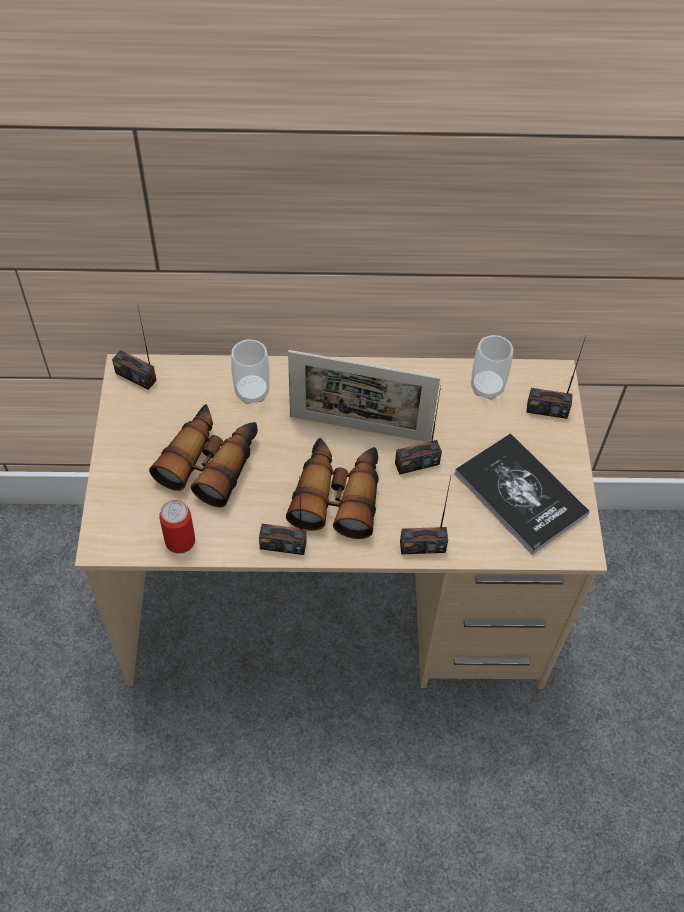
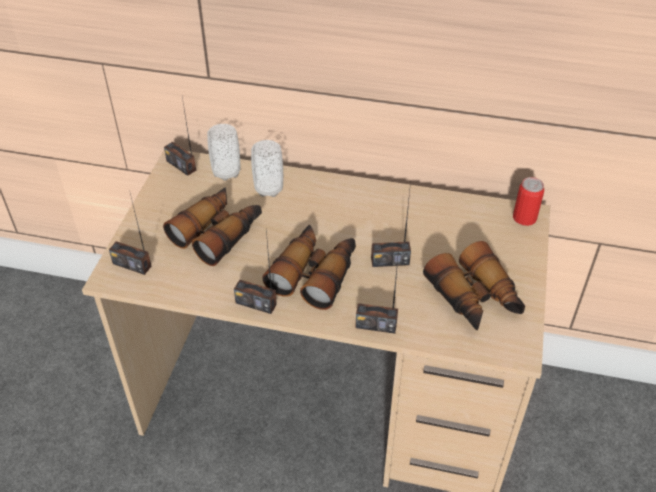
camera: 15 degrees right, 10 degrees down
can [159,500,195,553] -> can moved to [513,177,544,226]
picture frame [288,350,440,442] -> none
book [455,433,590,555] -> binoculars [423,241,525,331]
cup [471,335,513,400] -> cup moved to [207,124,240,181]
radio [526,336,586,419] -> radio moved to [109,194,151,275]

